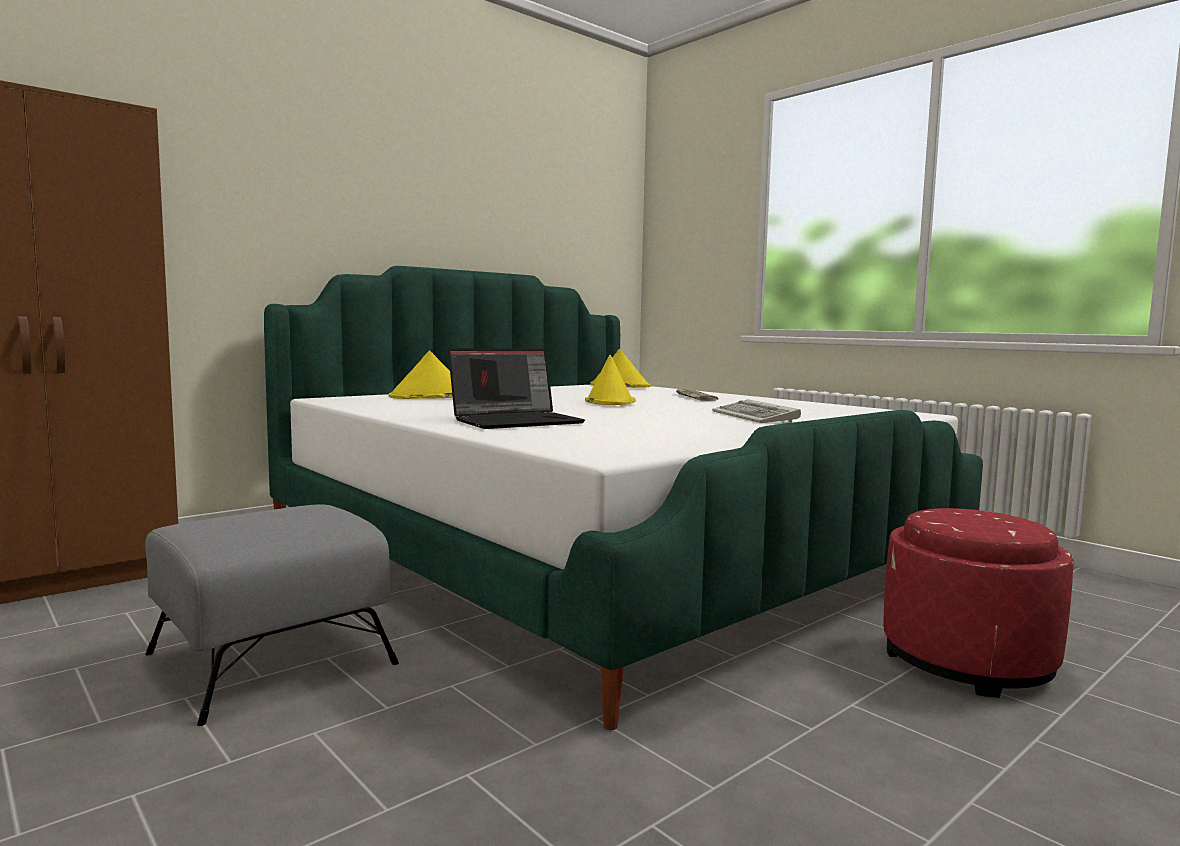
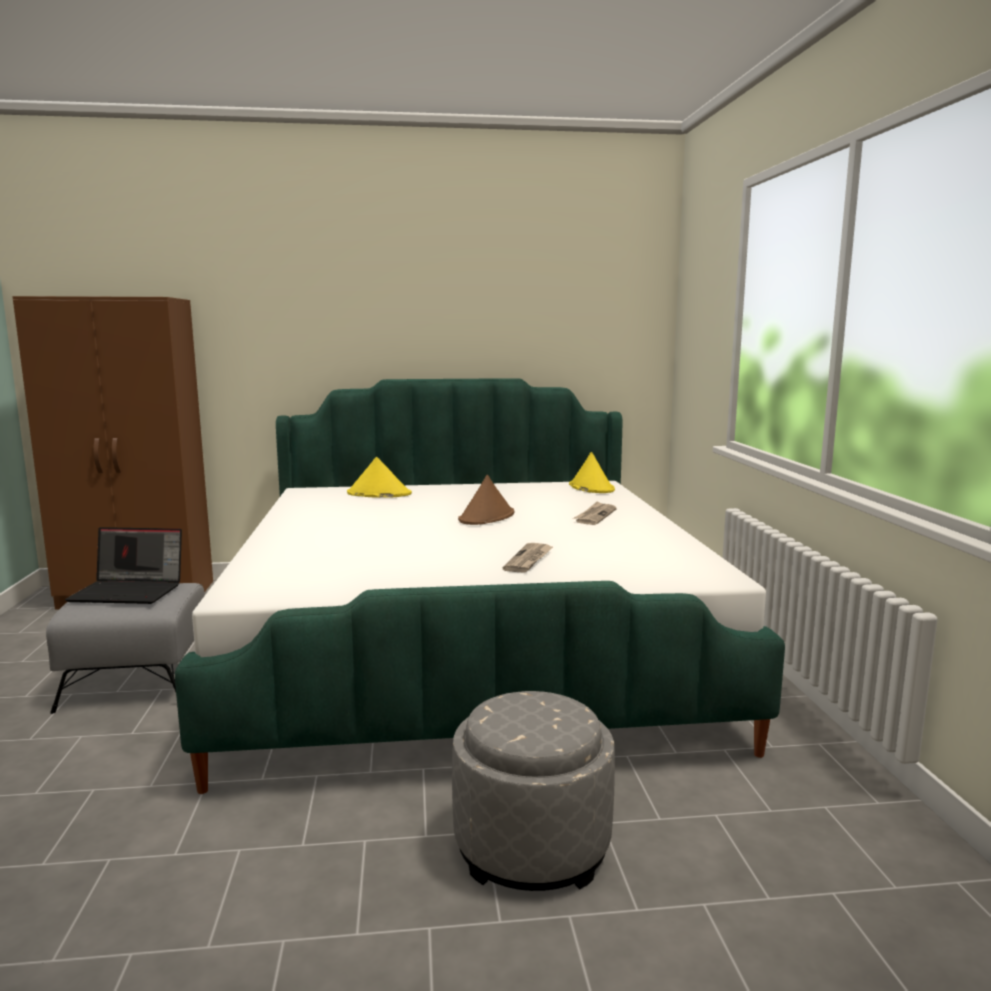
camera: 35 degrees right, 5 degrees up
laptop [448,348,585,429] -> laptop moved to [65,527,182,604]
yellow hat [585,355,636,405] -> brown hat [458,475,514,525]
keyboard [712,399,801,423] -> newspaper [503,543,553,573]
red ottoman [883,508,1074,698] -> grey ottoman [452,691,615,891]

